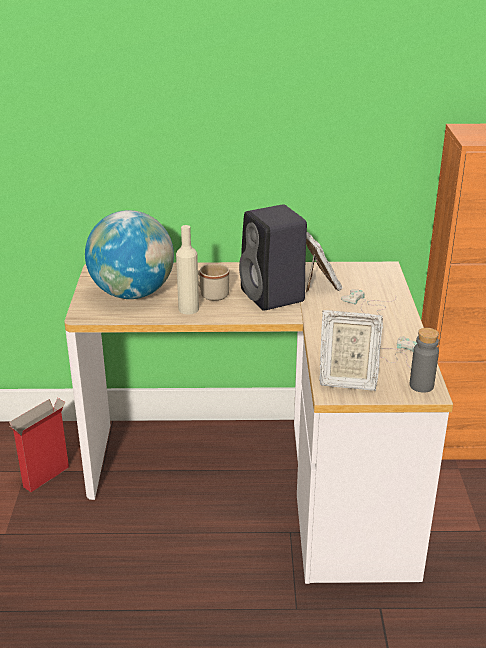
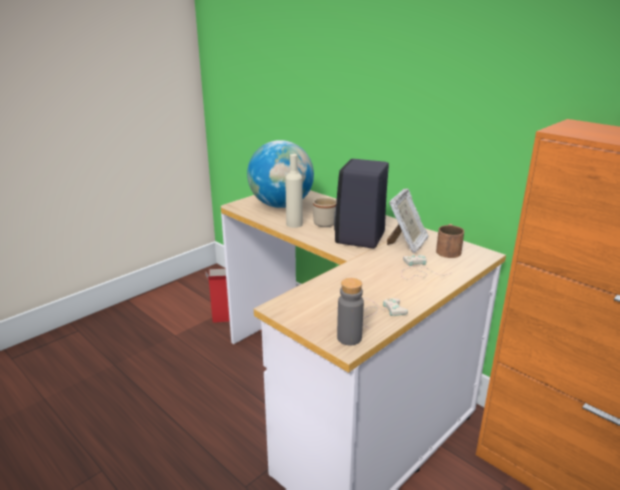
camera: 45 degrees right, 5 degrees down
picture frame [319,310,383,391] -> none
none -> brown mug [436,224,464,258]

